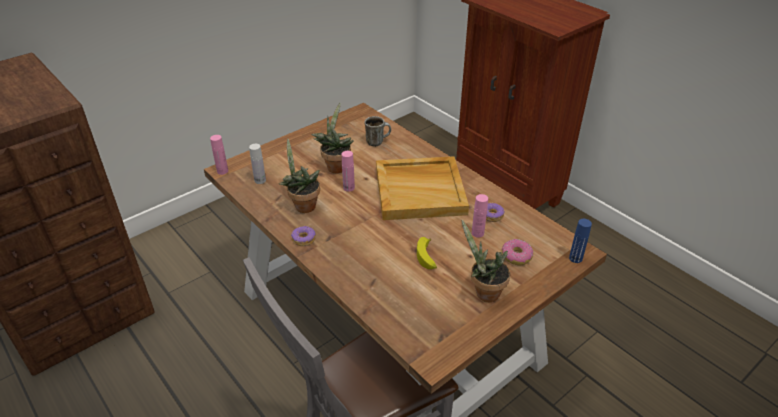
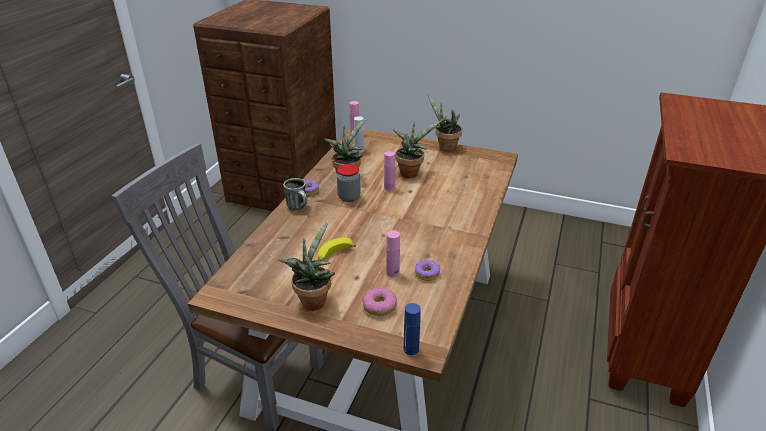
camera: 60 degrees right, 5 degrees down
mug [364,116,391,147] -> mug moved to [283,178,307,210]
beige tray [376,156,469,220] -> none
none -> jar [337,164,361,202]
none -> potted plant [428,94,462,152]

